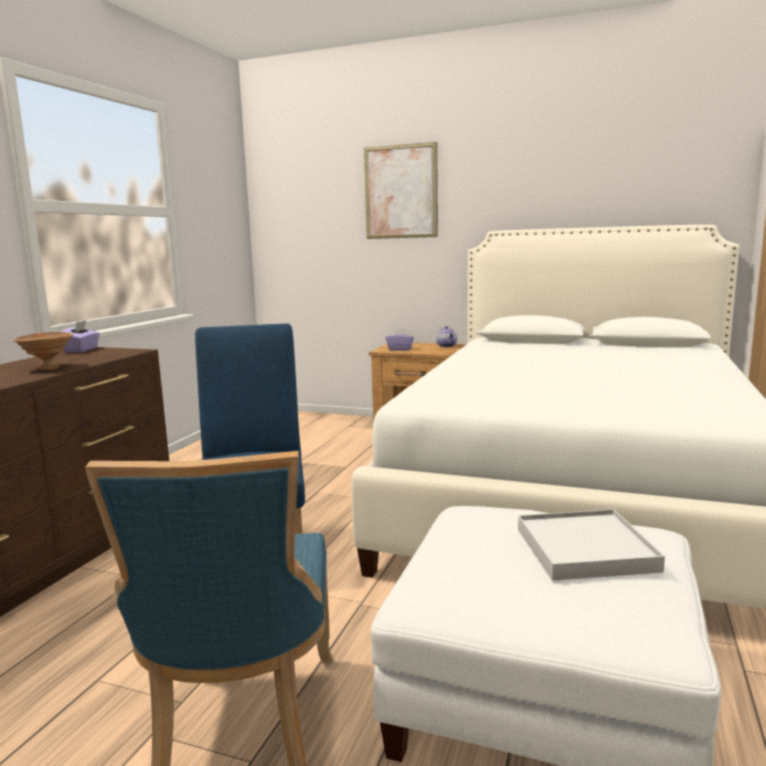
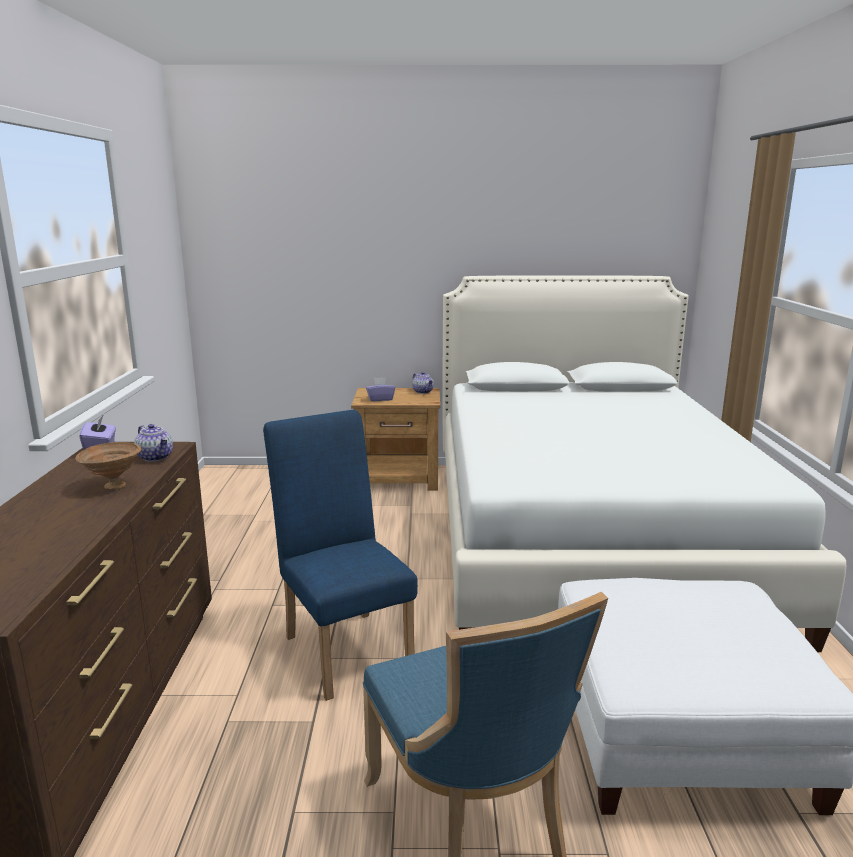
camera: 20 degrees left, 5 degrees up
picture [364,142,438,239] -> none
white tray [518,509,665,581] -> none
none -> teapot [134,424,173,462]

